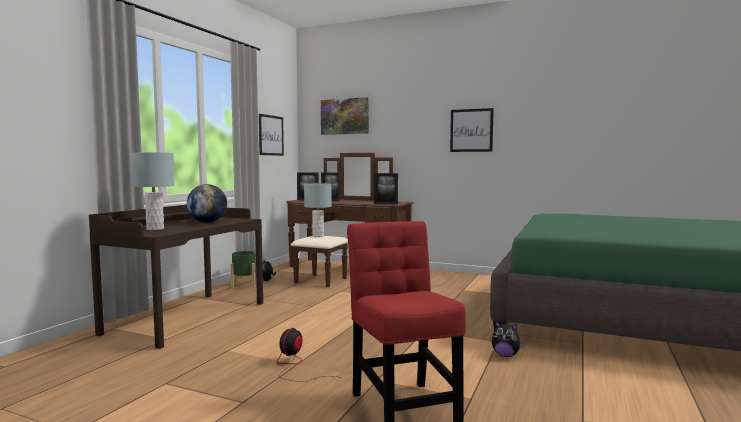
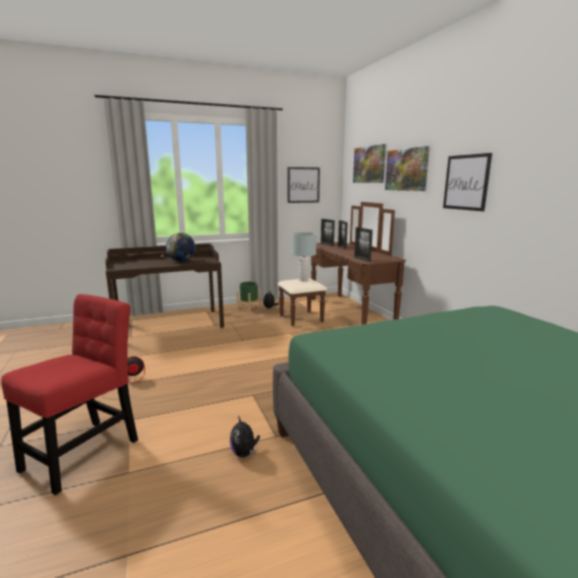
camera: 45 degrees right, 10 degrees up
grey table lamp [130,152,175,230] -> none
none -> picture [385,146,430,191]

